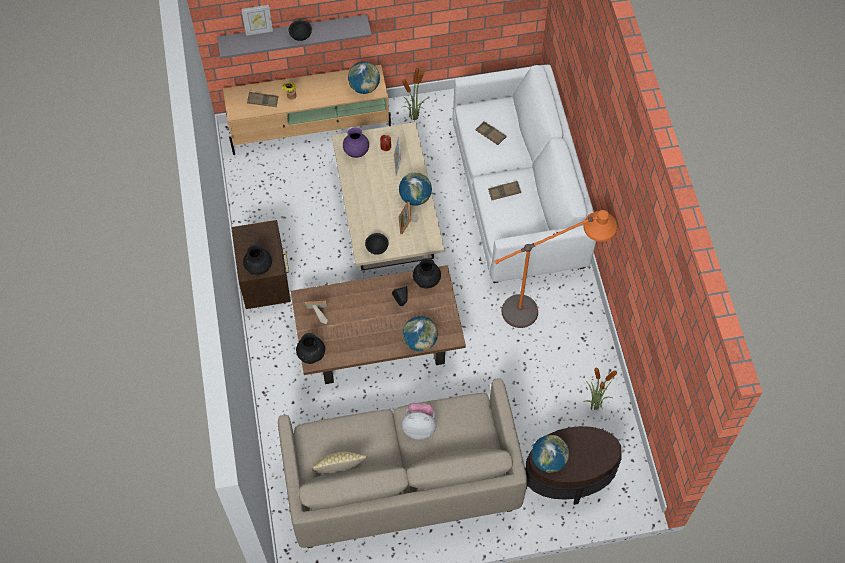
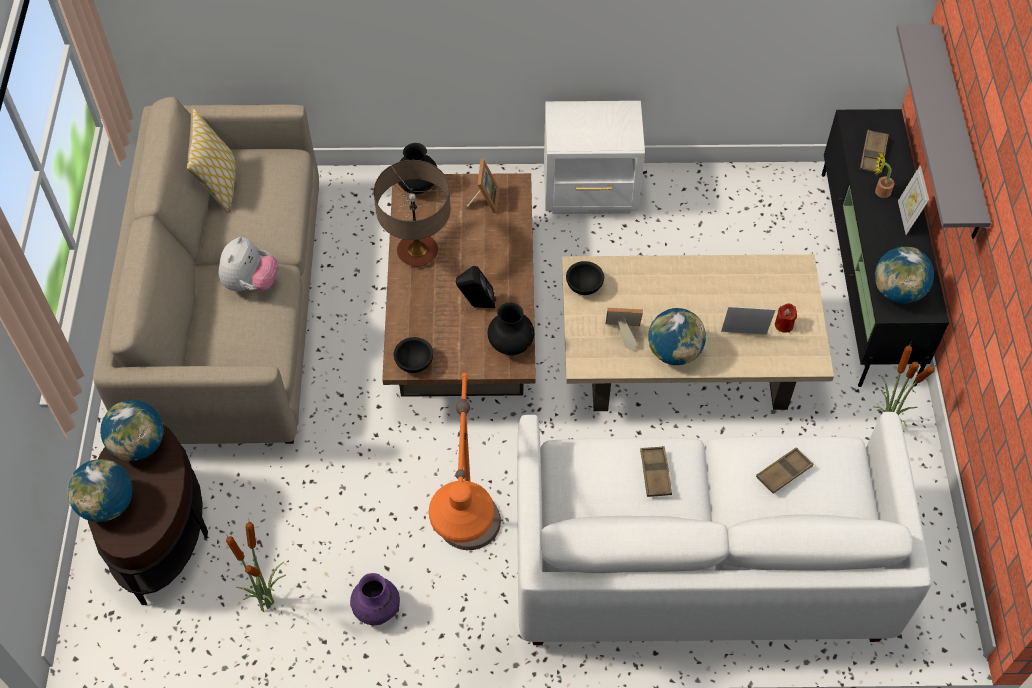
camera: 100 degrees right, 5 degrees down
beige tv stand [223,65,391,155] -> black tv stand [822,109,949,387]
brown nightstand [231,220,291,309] -> white nightstand [544,101,645,214]
picture frame [241,5,273,36] -> picture frame moved to [898,165,929,235]
black vase [243,245,272,275] -> none
black bowl [288,20,312,41] -> black bowl moved to [394,337,433,373]
purple vase [343,127,369,158] -> purple vase moved to [350,573,400,625]
globe [403,316,438,351] -> globe moved to [67,459,133,522]
none -> table lamp [374,160,451,267]

